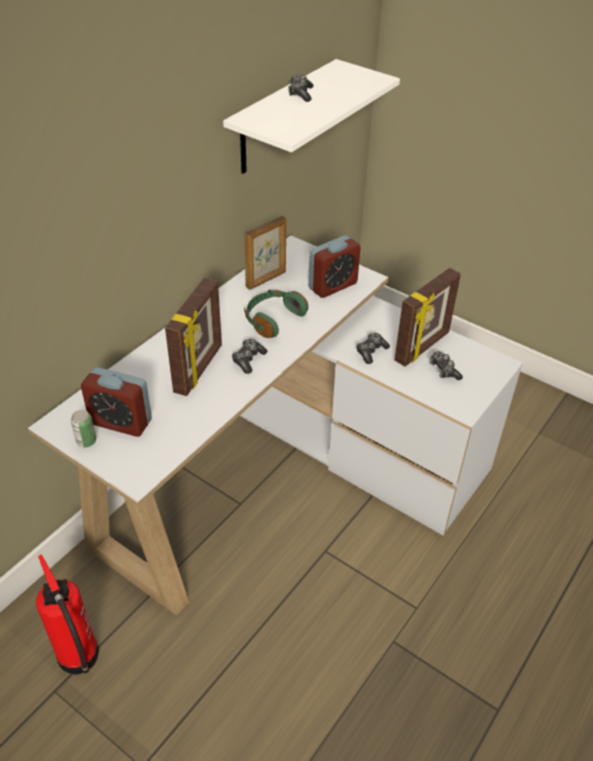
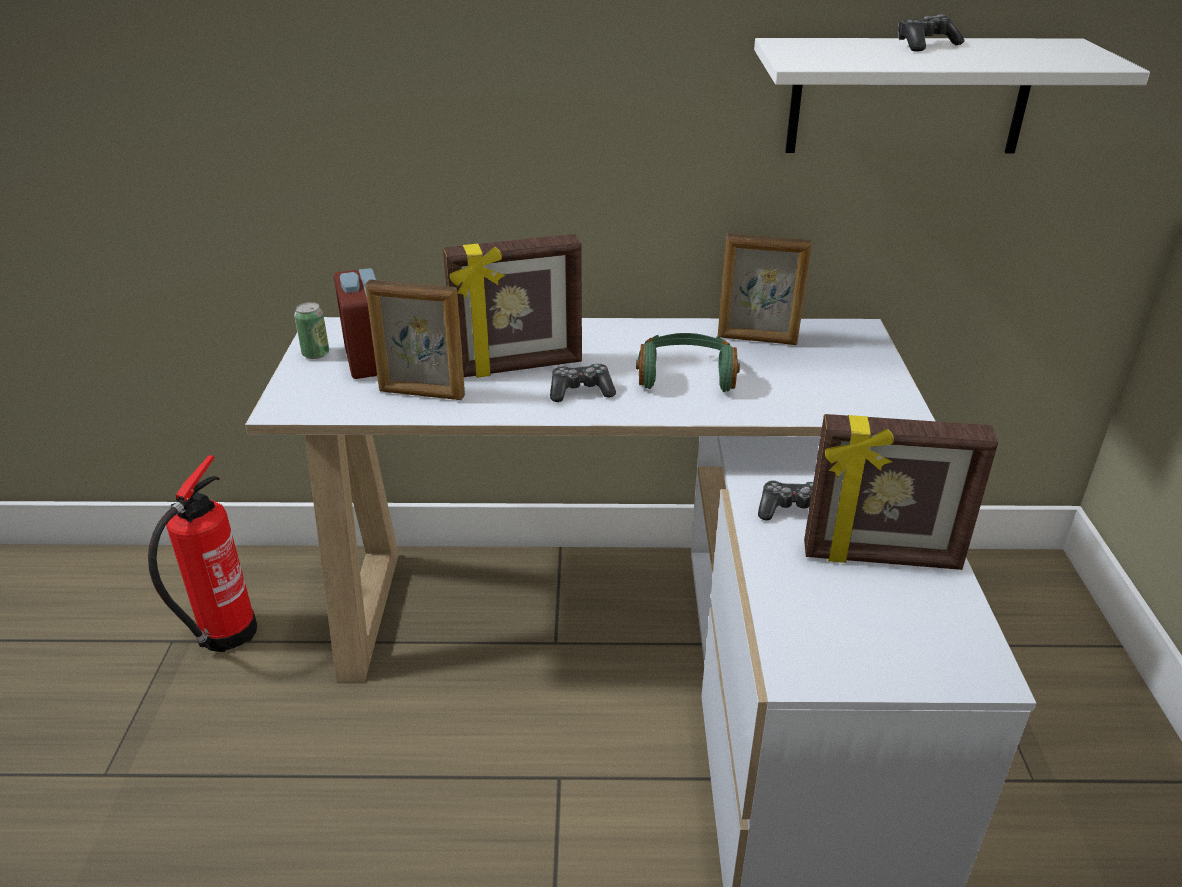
camera: 55 degrees right, 10 degrees down
alarm clock [308,235,361,298] -> none
game controller [430,352,463,380] -> none
none -> picture frame [365,279,465,400]

